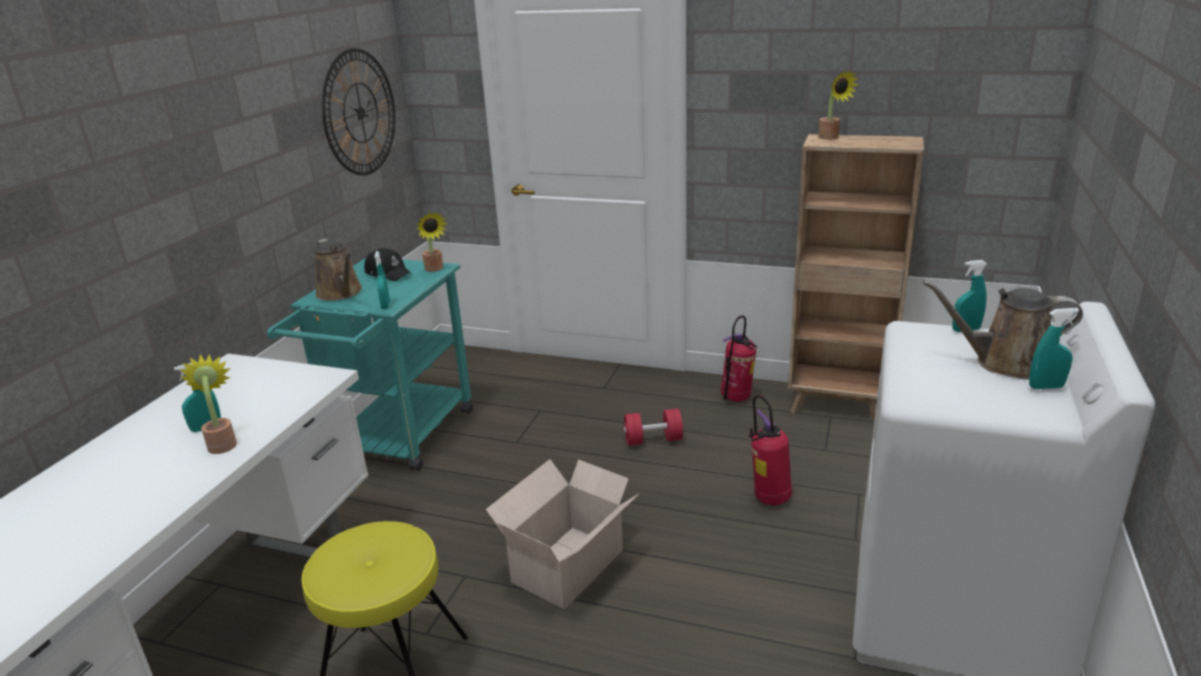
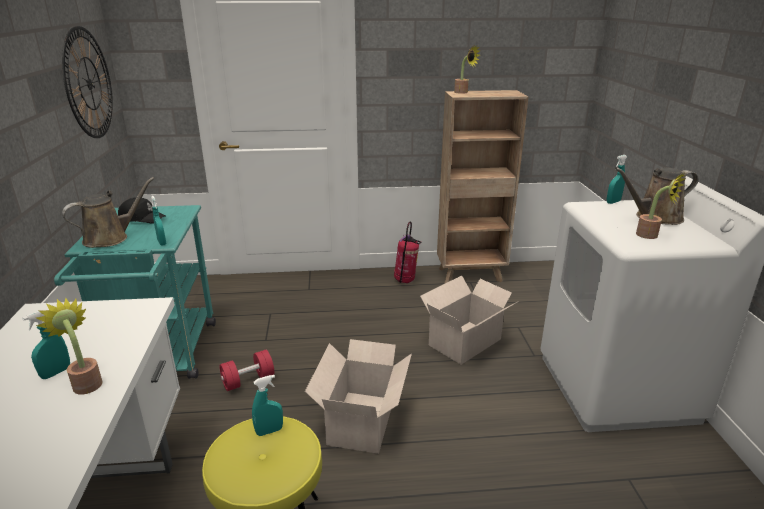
camera: 25 degrees left, 0 degrees up
brown watering can [314,239,362,301] -> brown watering can turned 75 degrees counterclockwise [62,177,154,248]
potted plant [416,212,447,272] -> potted plant moved to [636,173,685,239]
red dumbbell [624,409,683,446] -> red dumbbell moved to [219,350,274,391]
fire extinguisher [748,395,792,506] -> cardboard box [420,276,517,365]
turquoise spray bottle [1029,308,1079,389] -> turquoise spray bottle moved to [252,375,283,436]

